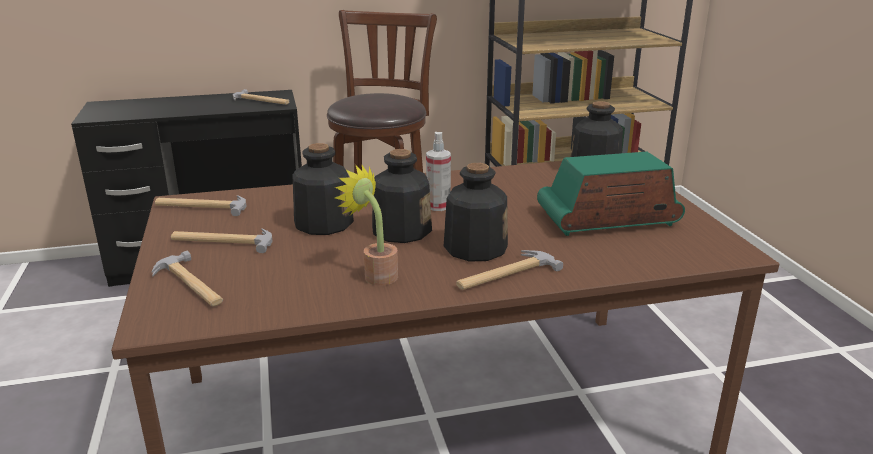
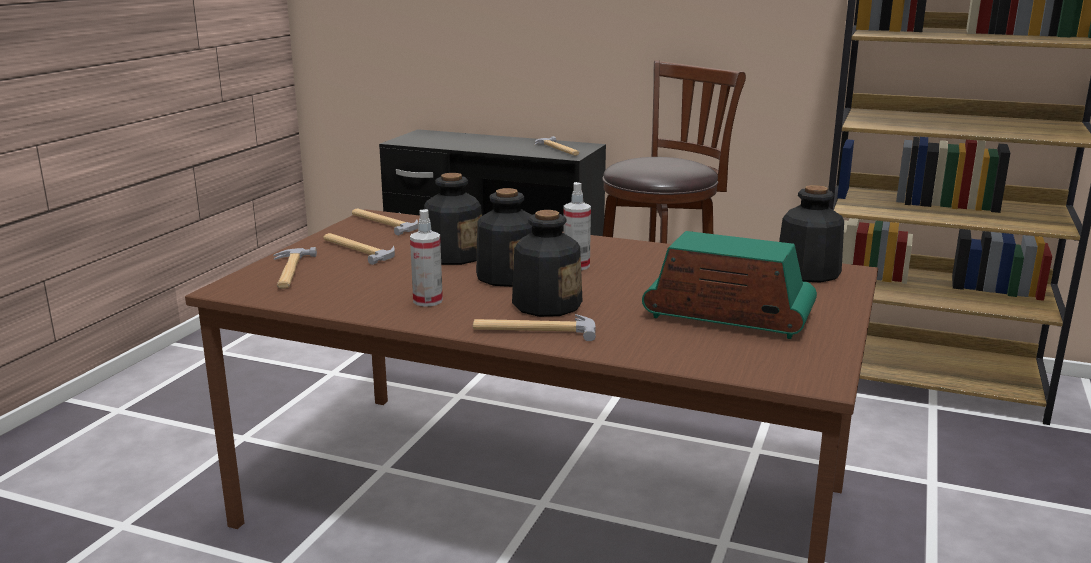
camera: 35 degrees right, 5 degrees down
potted plant [335,164,398,286] -> spray bottle [410,209,443,307]

